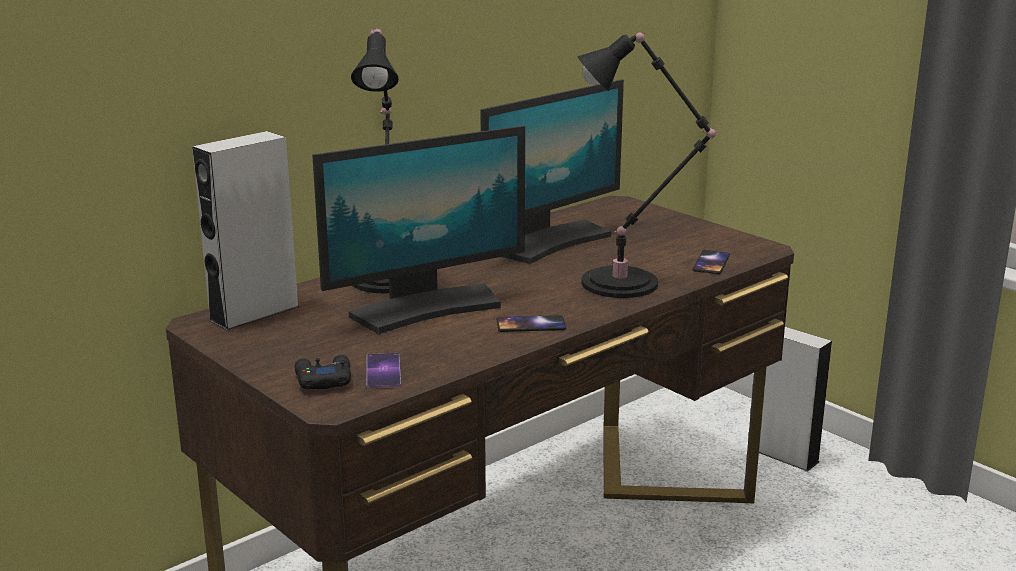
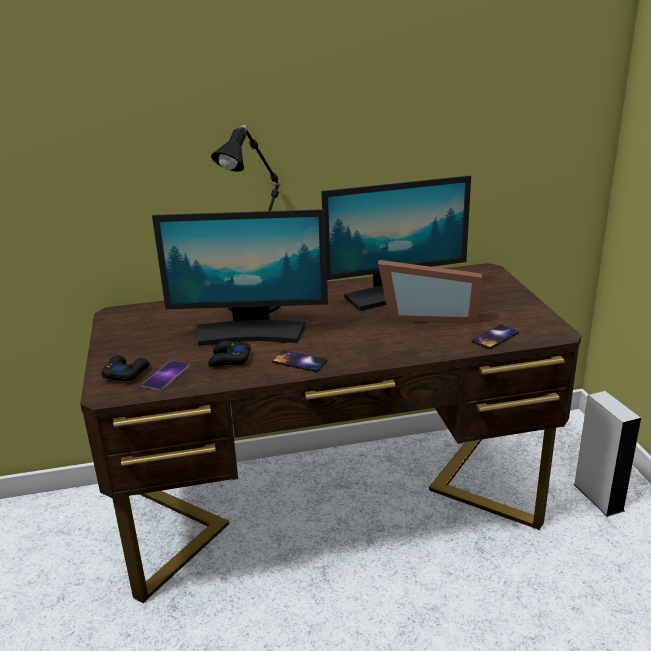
camera: 30 degrees right, 5 degrees up
grey speaker [192,131,300,331] -> none
black table lamp [577,32,717,298] -> none
none -> black game controller [208,338,251,367]
none -> picture frame [378,260,482,324]

